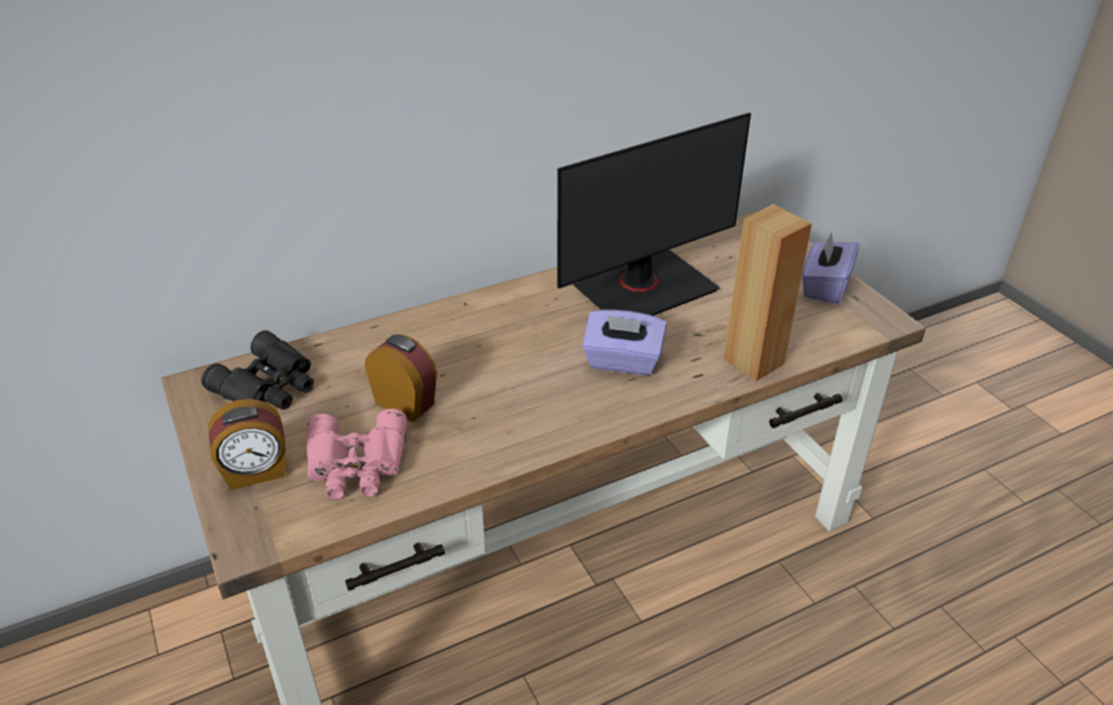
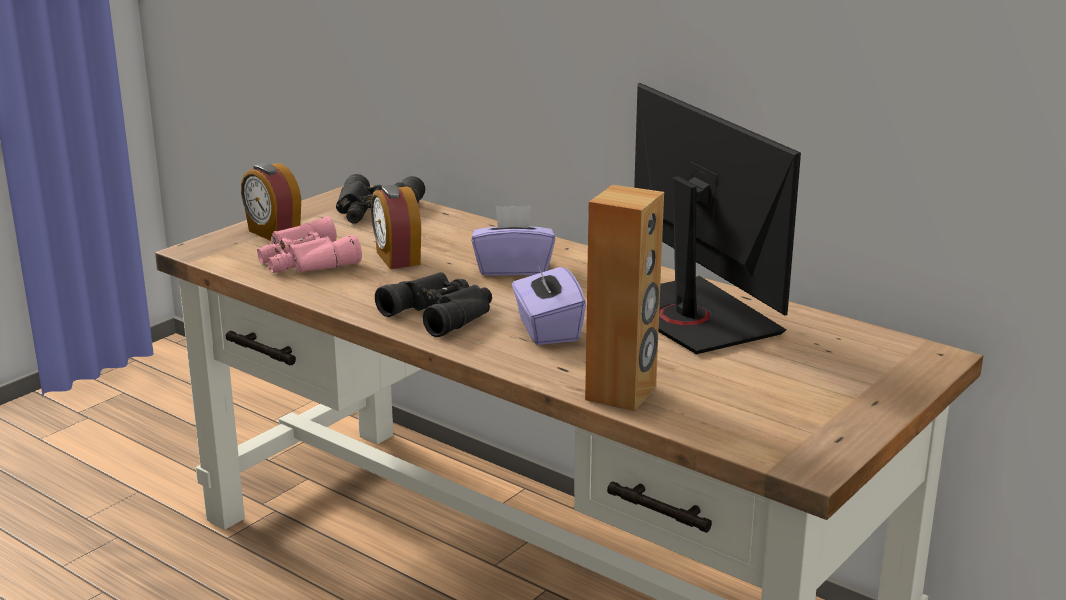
camera: 65 degrees right, 15 degrees down
alarm clock [365,334,437,422] -> alarm clock turned 150 degrees clockwise [371,185,421,269]
monitor [557,112,751,316] -> monitor turned 150 degrees counterclockwise [634,83,801,354]
purple tissue box [802,231,859,304] -> purple tissue box moved to [472,206,555,276]
none -> black binoculars [375,272,492,337]

